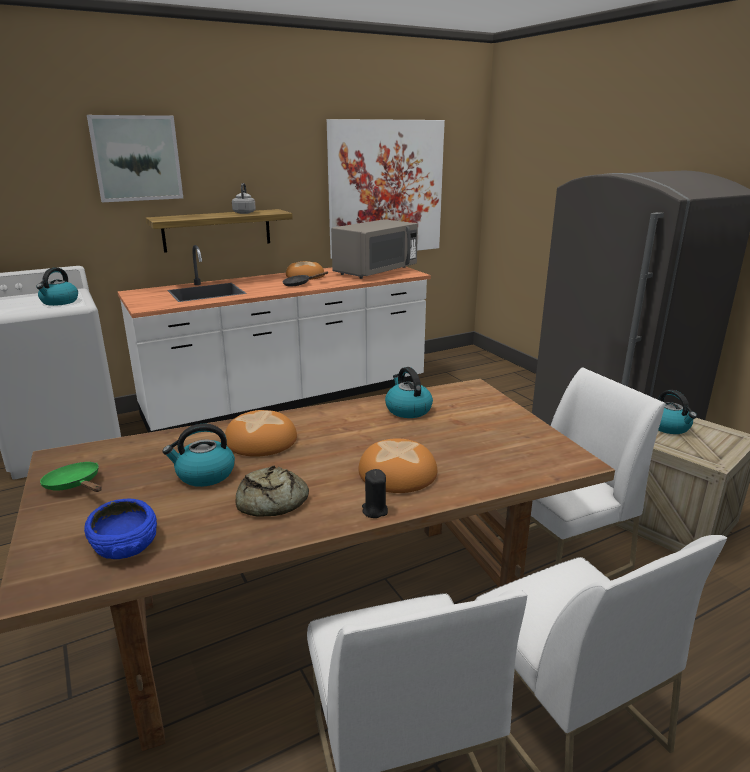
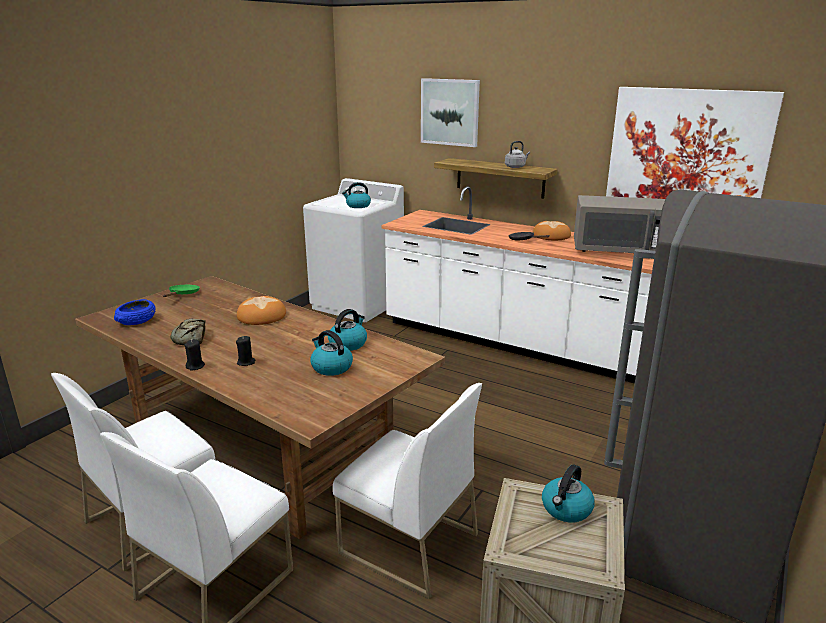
camera: 60 degrees right, 0 degrees up
kettle [162,424,235,487] -> kettle moved to [310,330,353,376]
bread [358,438,437,493] -> black candle [236,336,255,366]

